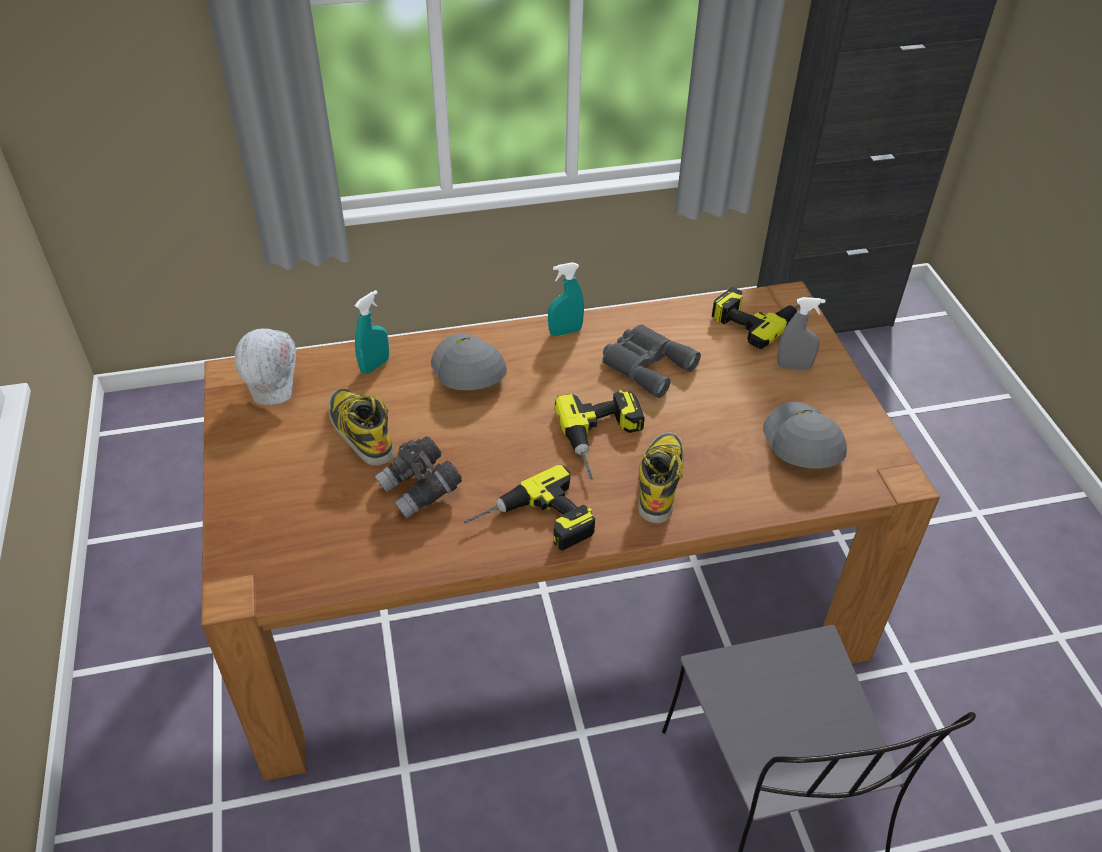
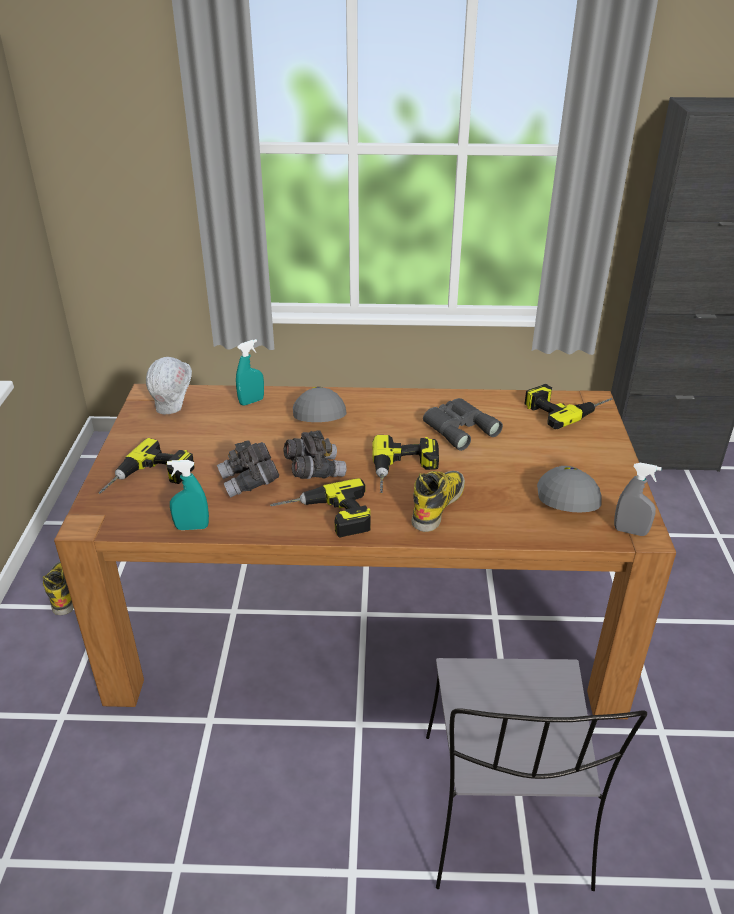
camera: 15 degrees right, 10 degrees down
boot [328,388,394,465] -> boot moved to [43,562,74,615]
turquoise spray bottle [548,262,584,336] -> turquoise spray bottle moved to [167,460,209,530]
grey spray bottle [777,297,825,370] -> grey spray bottle moved to [614,463,662,536]
none -> power drill [98,438,195,494]
none -> grey binoculars [284,430,347,479]

